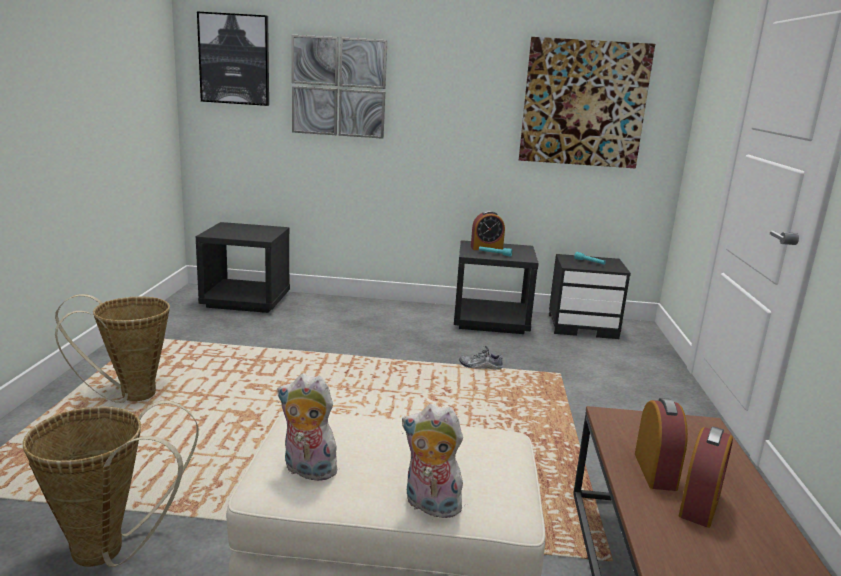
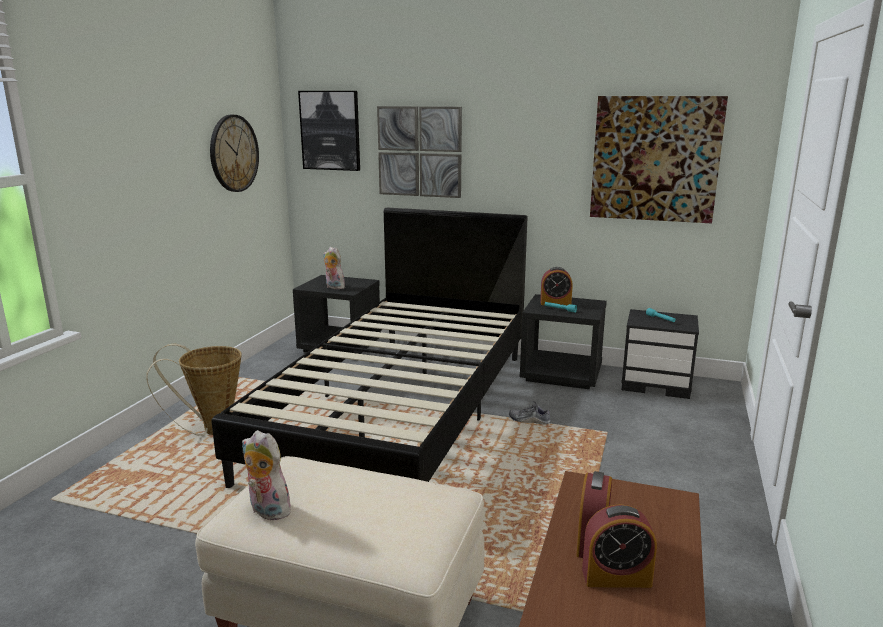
camera: 15 degrees right, 0 degrees up
basket [23,400,198,567] -> none
plush toy [402,404,465,518] -> plush toy moved to [323,247,345,289]
alarm clock [679,427,733,528] -> alarm clock turned 45 degrees clockwise [582,504,657,588]
none -> wall clock [210,115,259,192]
none -> black bed [211,208,527,488]

